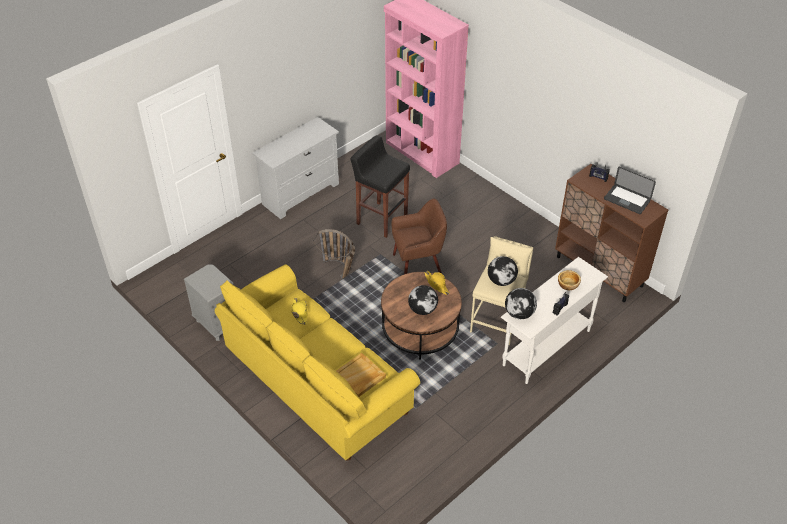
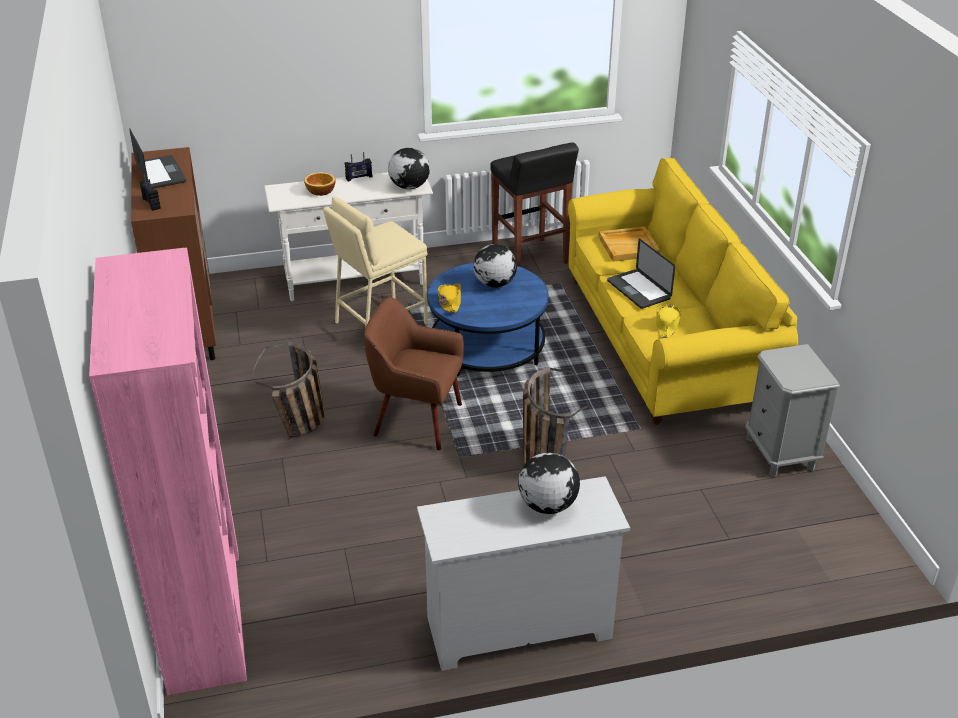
camera: 150 degrees left, 10 degrees down
black stool [351,135,410,238] -> black stool moved to [490,142,579,267]
brown coffee table [381,272,462,360] -> blue coffee table [427,263,549,376]
globe [488,256,518,286] -> globe moved to [518,453,580,514]
none -> basket [253,341,325,437]
none -> laptop [607,239,675,309]

